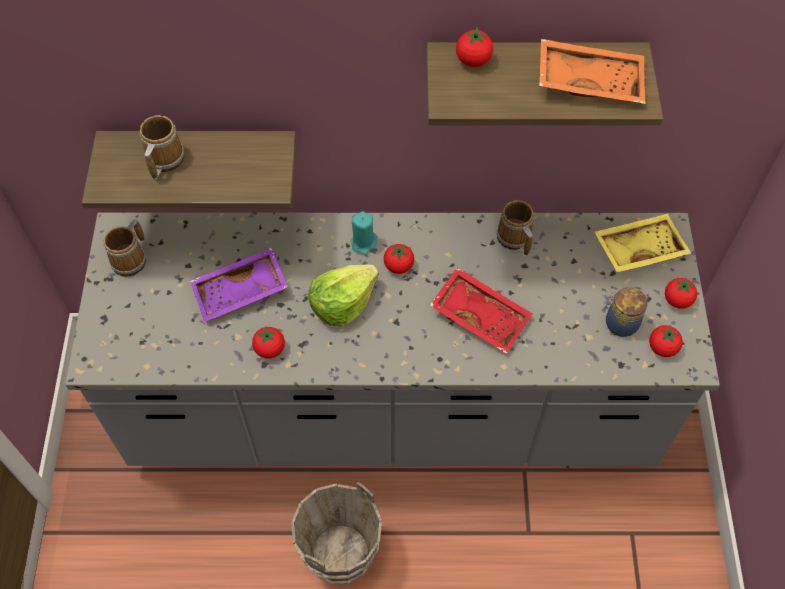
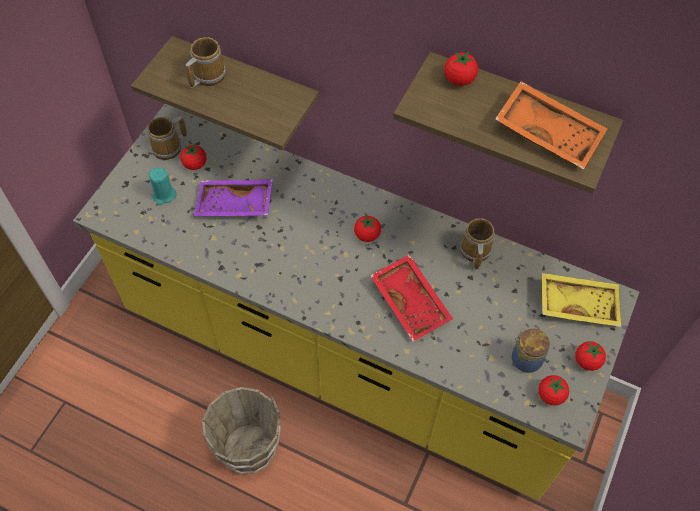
camera: 25 degrees right, 0 degrees up
grey counter [65,212,720,466] -> yellow counter [73,104,639,500]
tomato [252,327,285,358] -> tomato moved to [180,144,207,170]
lettuce [308,264,379,327] -> none
turquoise candle [351,211,377,255] -> turquoise candle moved to [149,168,177,205]

